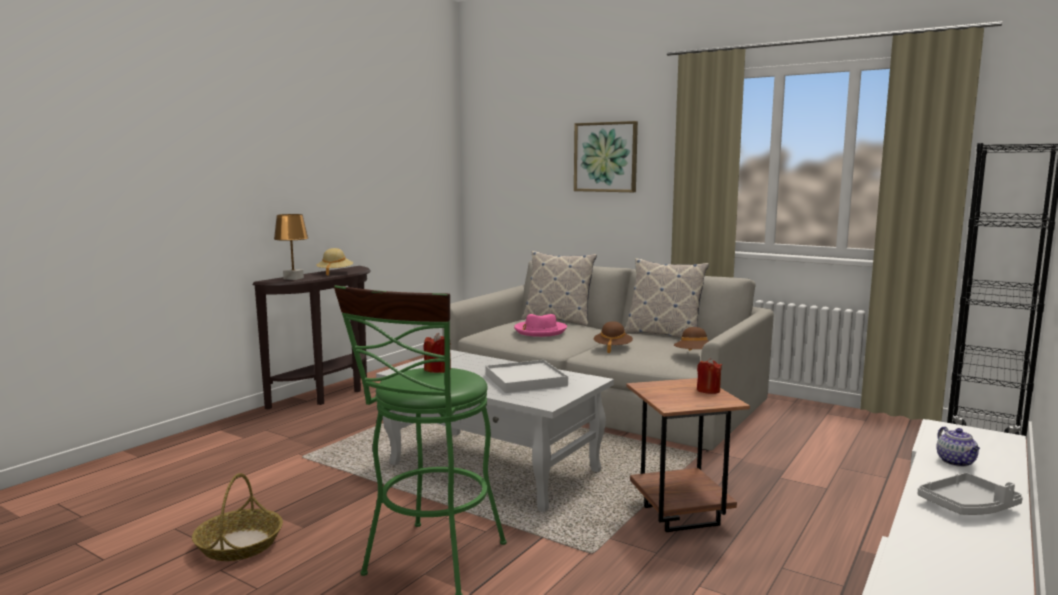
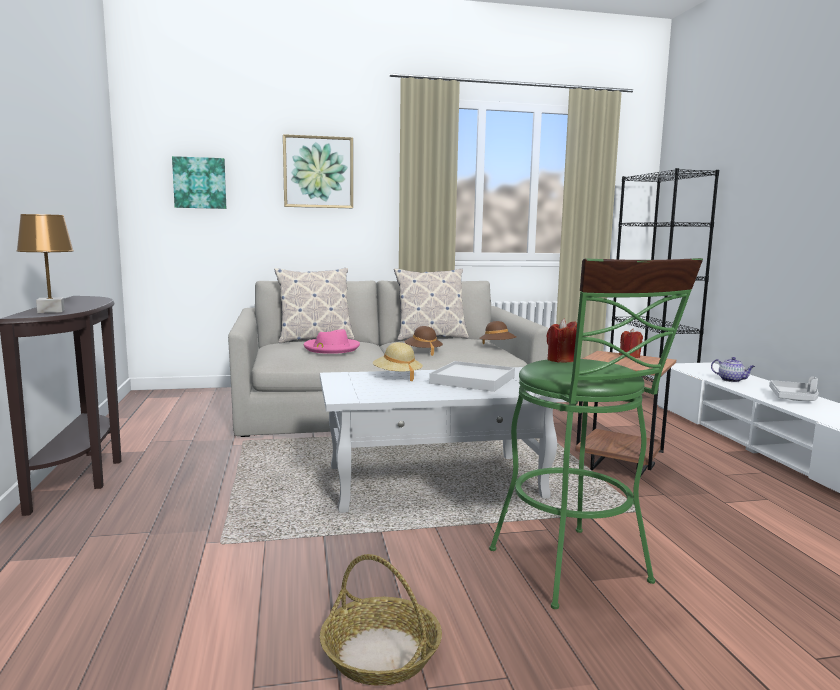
camera: 45 degrees left, 0 degrees up
beige hat [316,248,353,276] -> beige hat moved to [373,342,423,381]
none -> picture [172,156,226,209]

